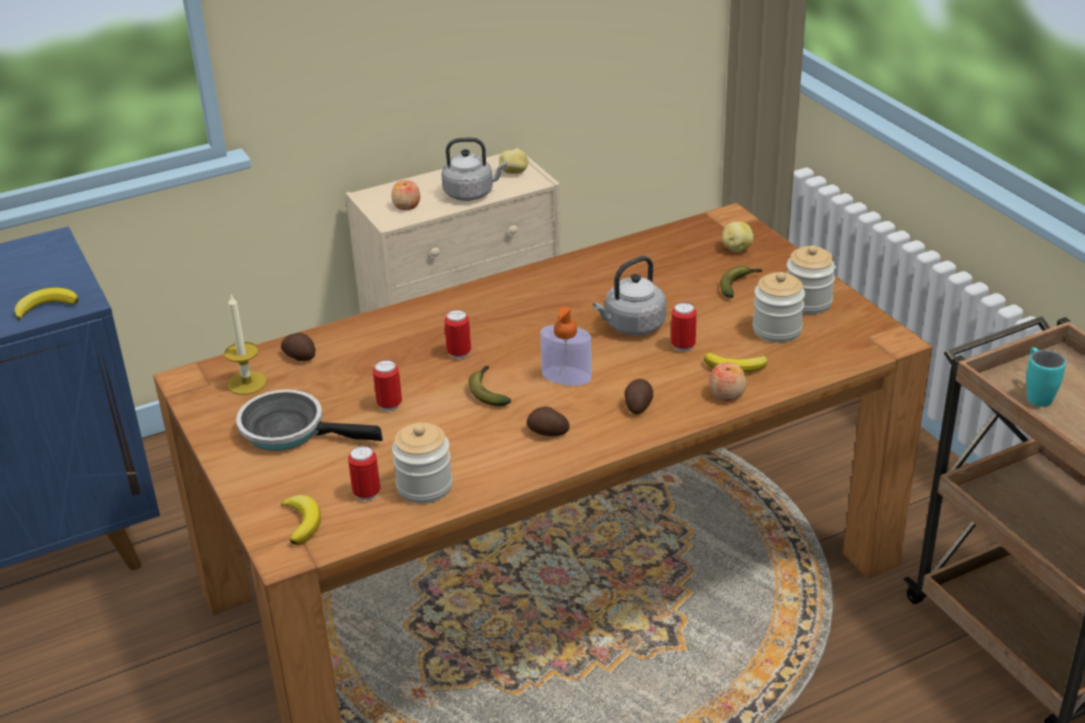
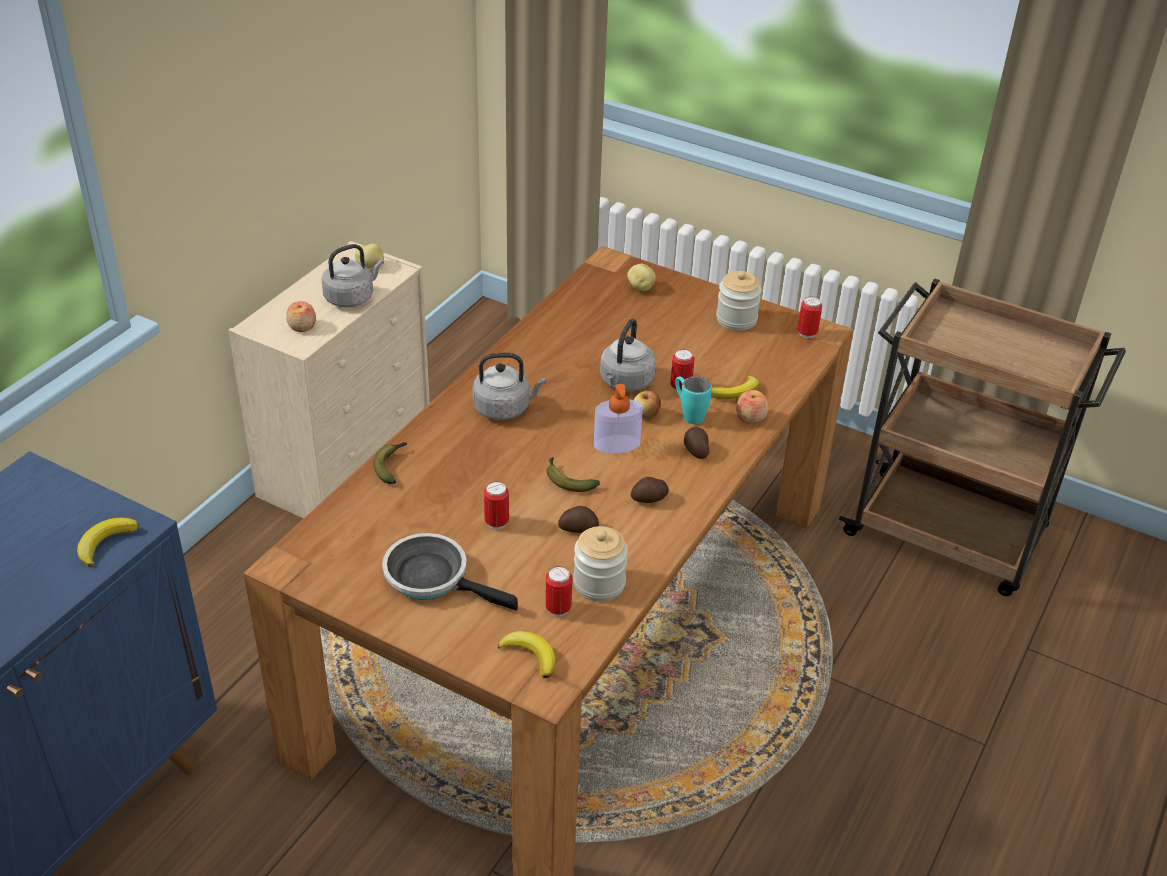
camera: 35 degrees left, 5 degrees up
candle [224,295,267,395] -> none
frying pan [236,389,383,451] -> frying pan turned 45 degrees clockwise [382,533,518,611]
potato [281,333,316,361] -> potato moved to [558,506,599,533]
can [444,310,471,359] -> can moved to [798,297,822,338]
banana [720,266,762,298] -> banana moved to [373,442,407,484]
jar [753,272,805,343] -> none
turquoise mug [1026,347,1066,407] -> turquoise mug moved to [675,376,712,424]
none -> grey kettle [472,353,546,420]
none -> apple [634,391,661,419]

